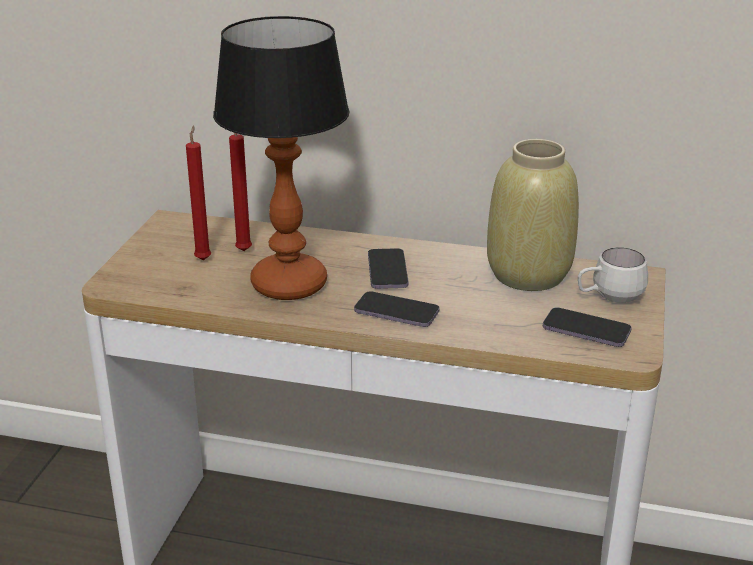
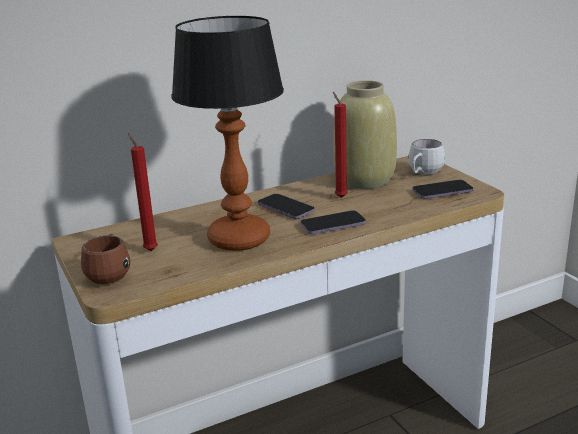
camera: 40 degrees left, 5 degrees down
red candle [229,133,252,251] -> red candle moved to [333,92,348,198]
none -> brown mug [81,234,130,284]

